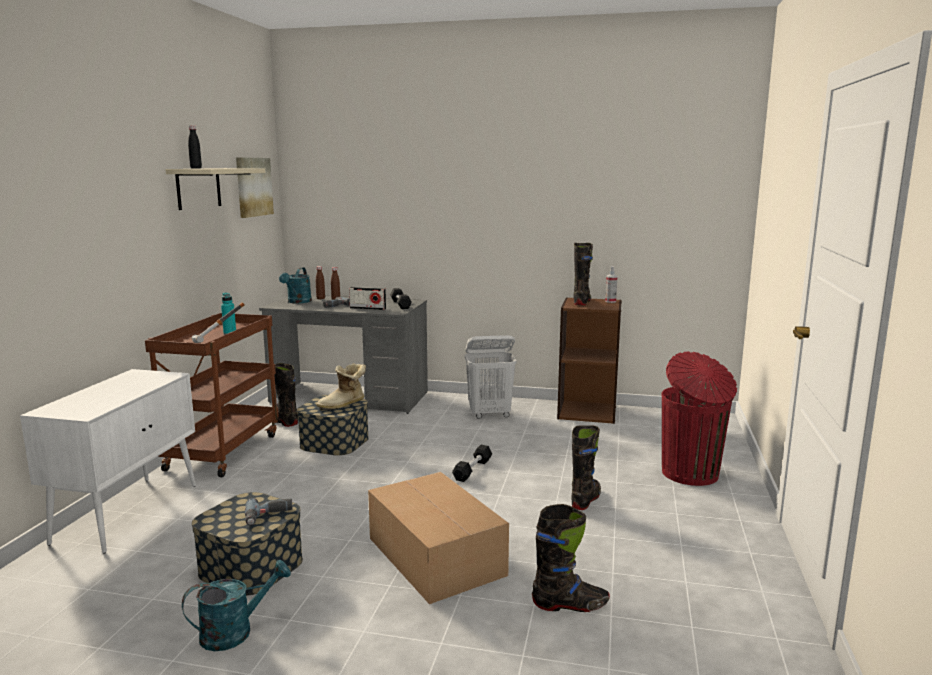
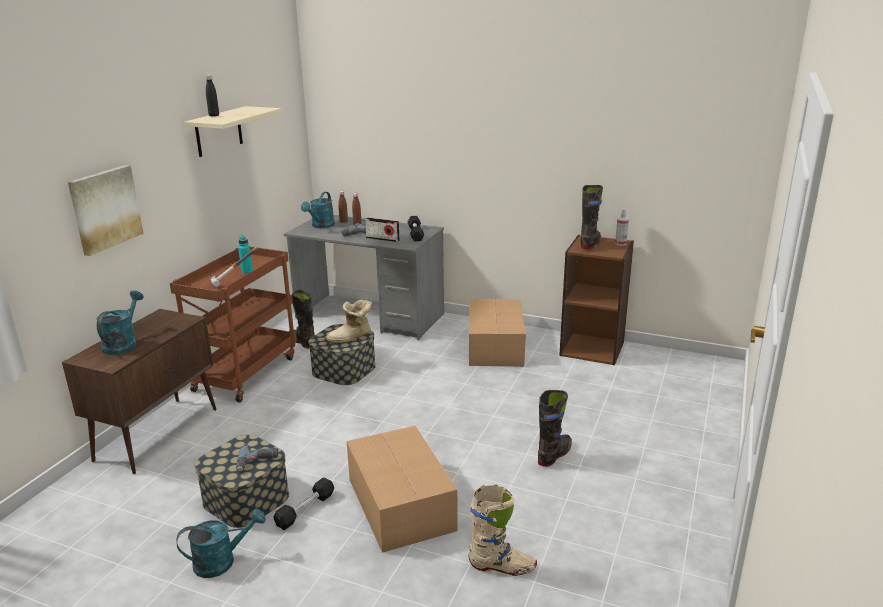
camera: 10 degrees right, 10 degrees up
white cabinet [20,369,196,554] -> brown cabinet [62,309,217,474]
picture [236,158,274,218] -> picture moved to [68,165,144,256]
black dumbbell [452,445,492,482] -> black dumbbell moved to [273,478,334,530]
white laundry basket [465,335,517,419] -> cardboard box [469,299,526,366]
black boot [532,504,610,612] -> beige boot [468,485,537,576]
red trash can [662,352,737,486] -> none
none -> turquoise watering can [96,290,144,355]

